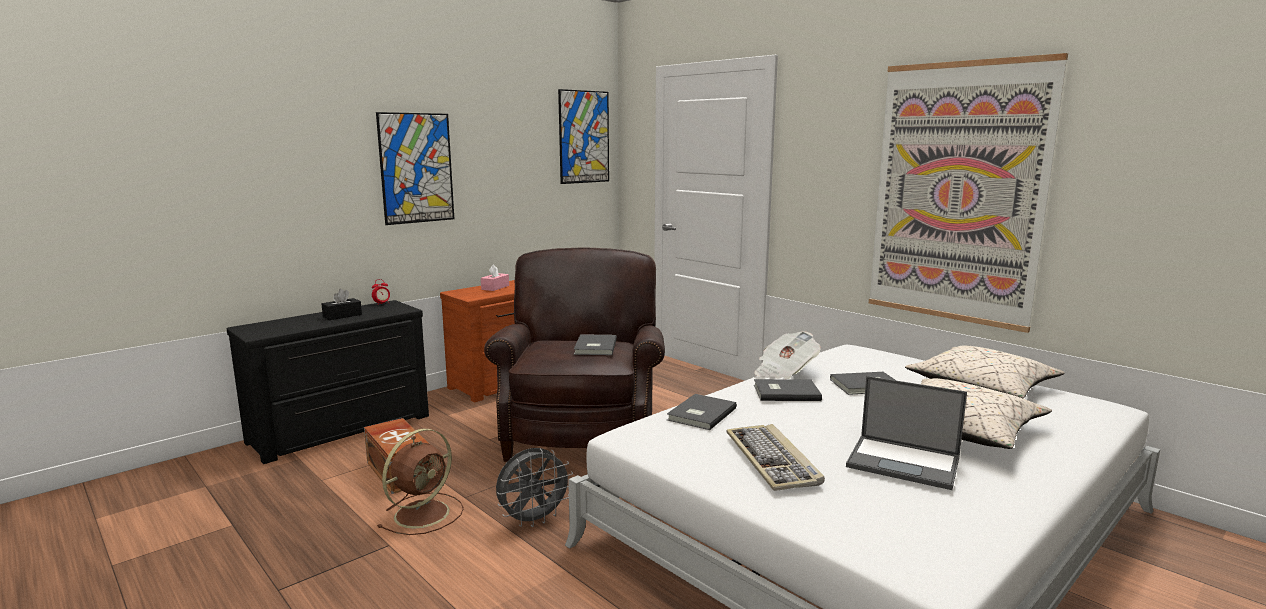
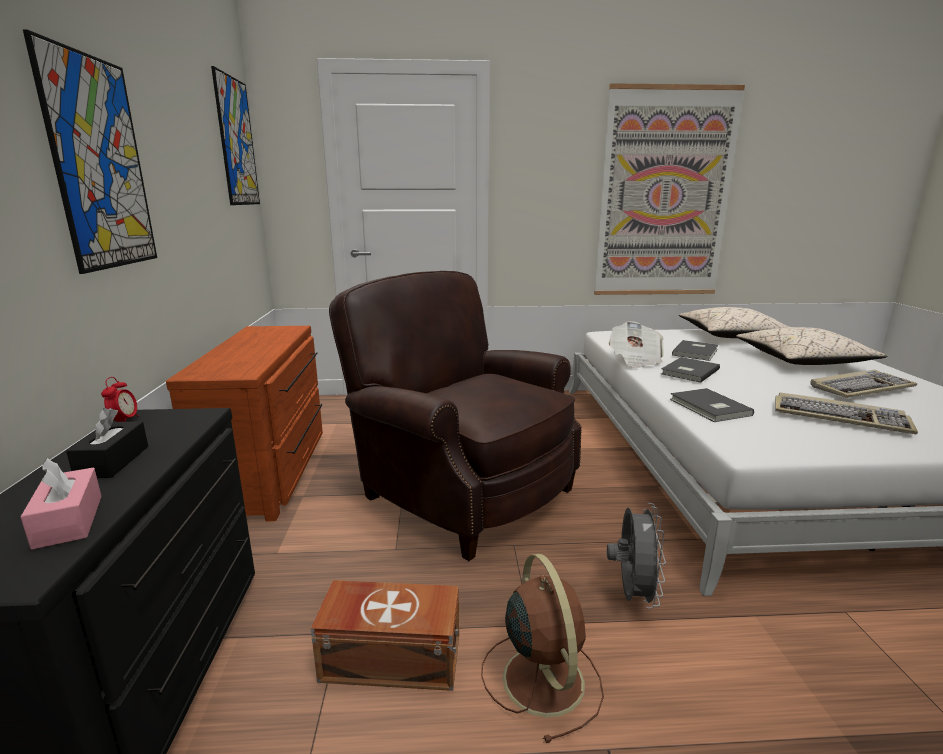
camera: 50 degrees left, 5 degrees up
pink tissue box [481,264,509,291] -> pink tissue box moved to [21,458,102,550]
grey book [574,334,617,355] -> none
laptop [846,376,967,490] -> keyboard [810,370,917,398]

